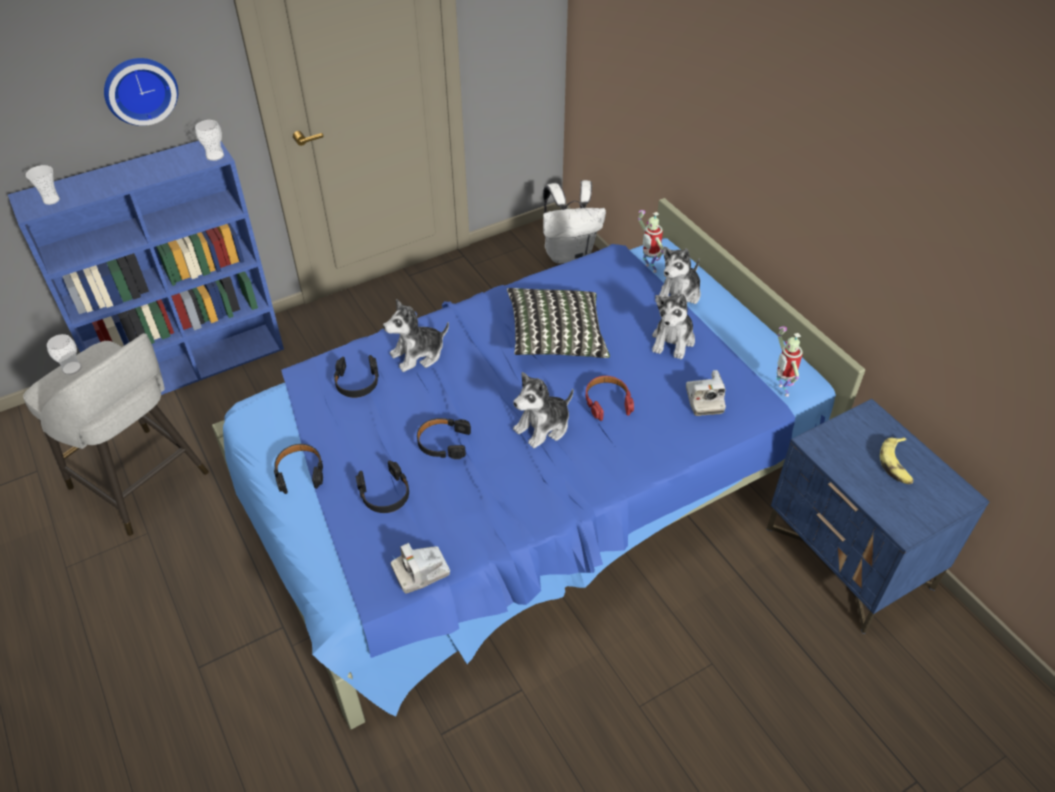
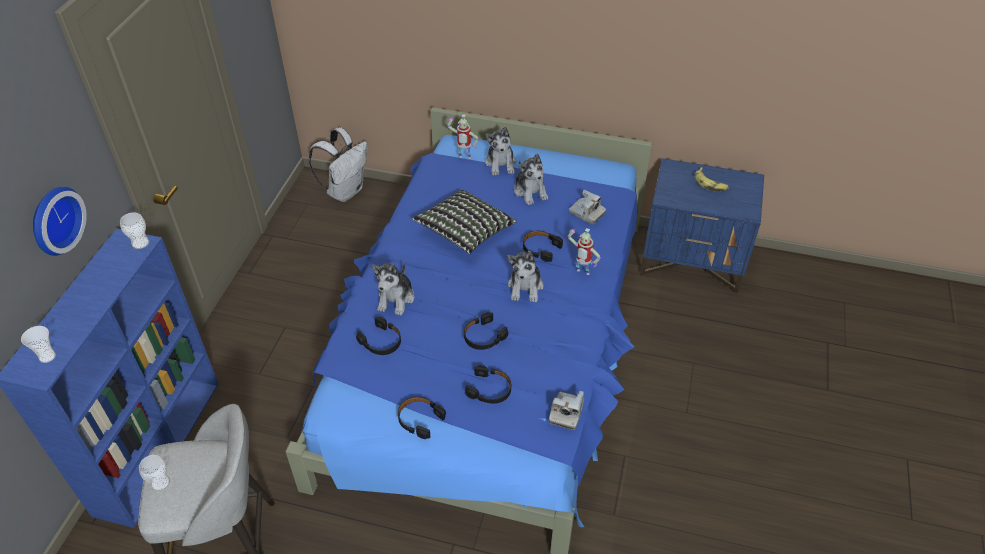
camera: 45 degrees left, 0 degrees up
red headphones [586,376,634,421] -> black headphones [523,231,563,262]
toy robot [776,326,803,397] -> toy robot moved to [568,228,601,275]

